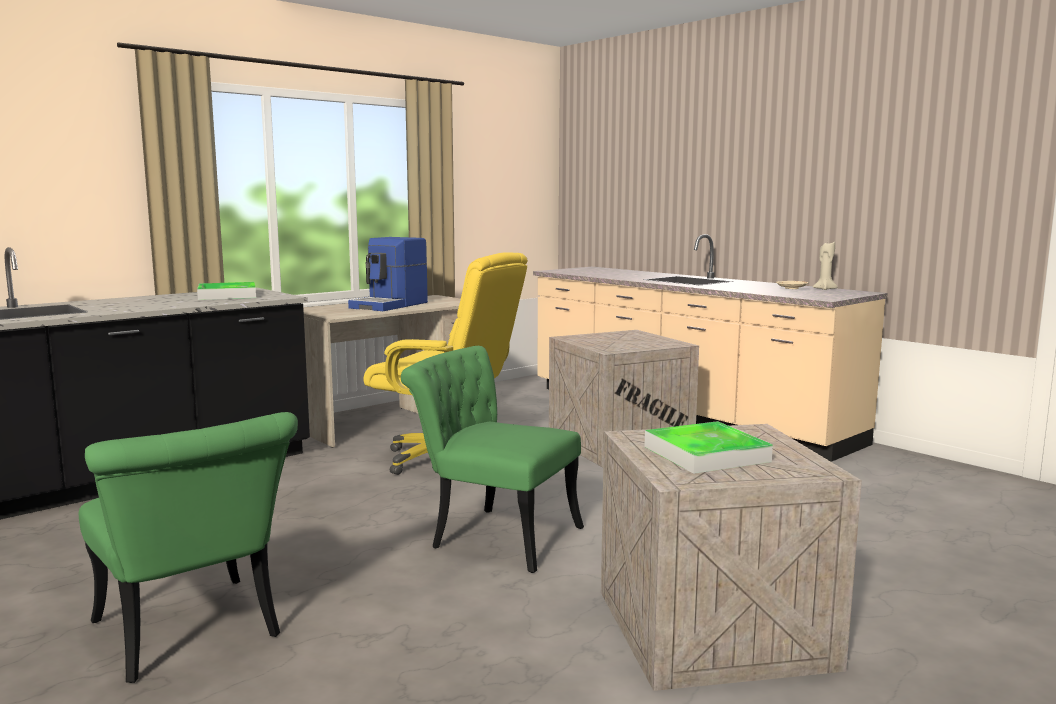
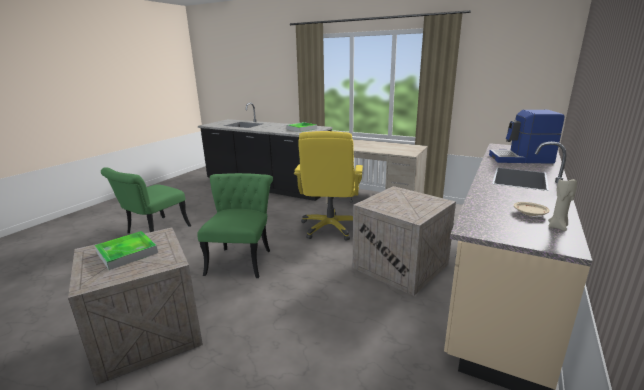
camera: 70 degrees right, 10 degrees up
coffee machine [348,237,428,311] -> coffee machine moved to [489,110,564,164]

